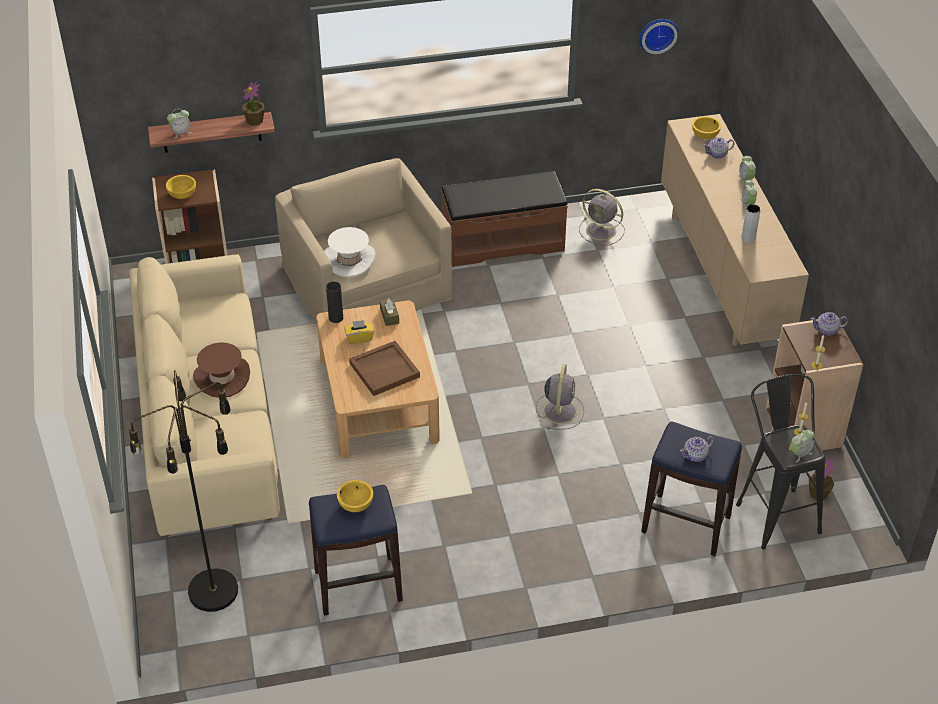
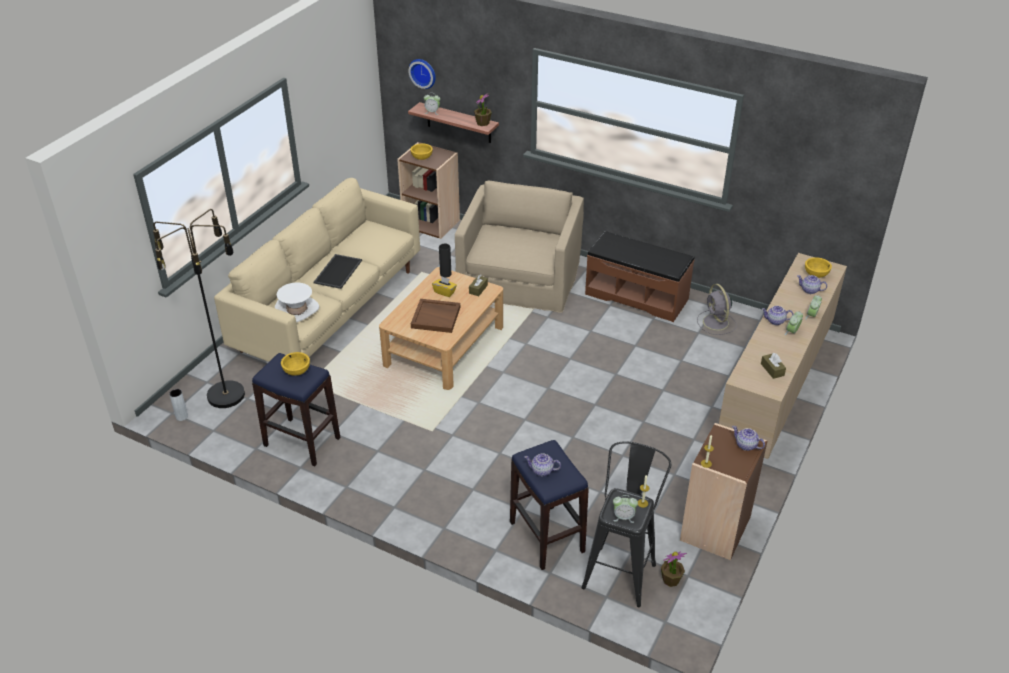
camera: 40 degrees right, 5 degrees down
brown hat [193,342,250,398] -> tray [314,254,362,289]
white hat [324,227,376,277] -> white hat moved to [275,282,319,322]
grey fan [536,364,584,430] -> none
wall clock [639,19,678,54] -> wall clock moved to [409,59,436,89]
grey vase [742,204,761,243] -> grey vase moved to [169,389,188,421]
none -> brown tissue box [761,352,786,379]
none -> teapot [762,306,793,325]

